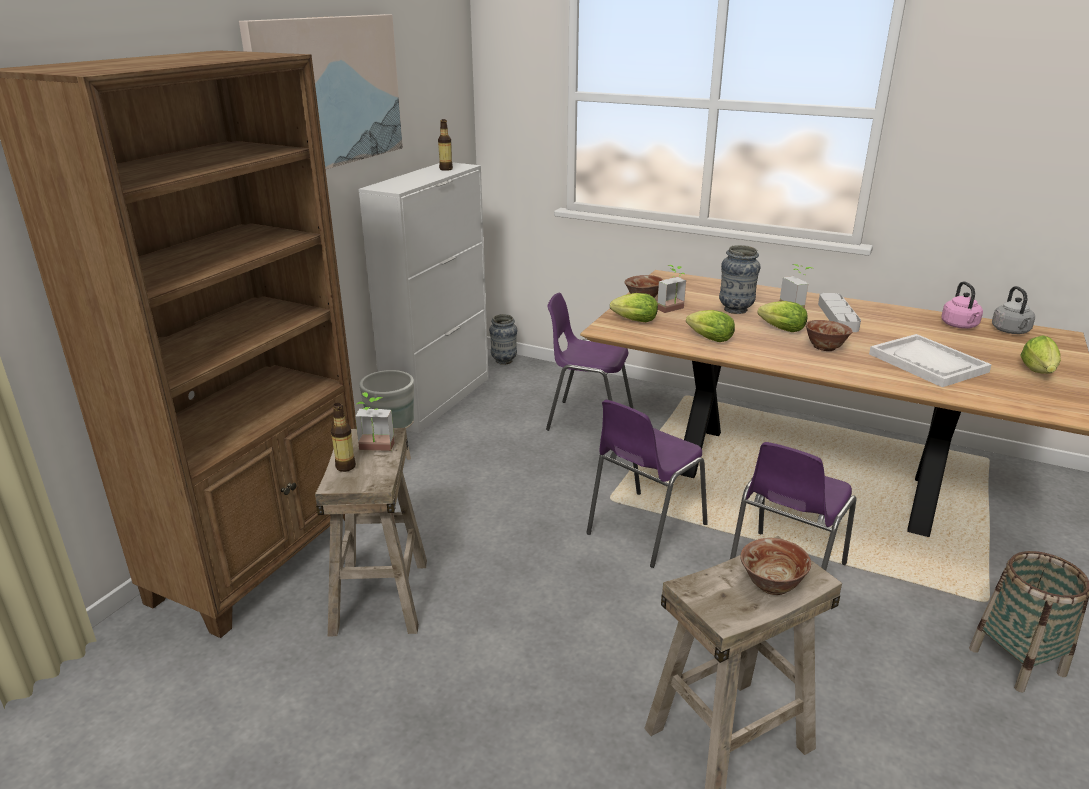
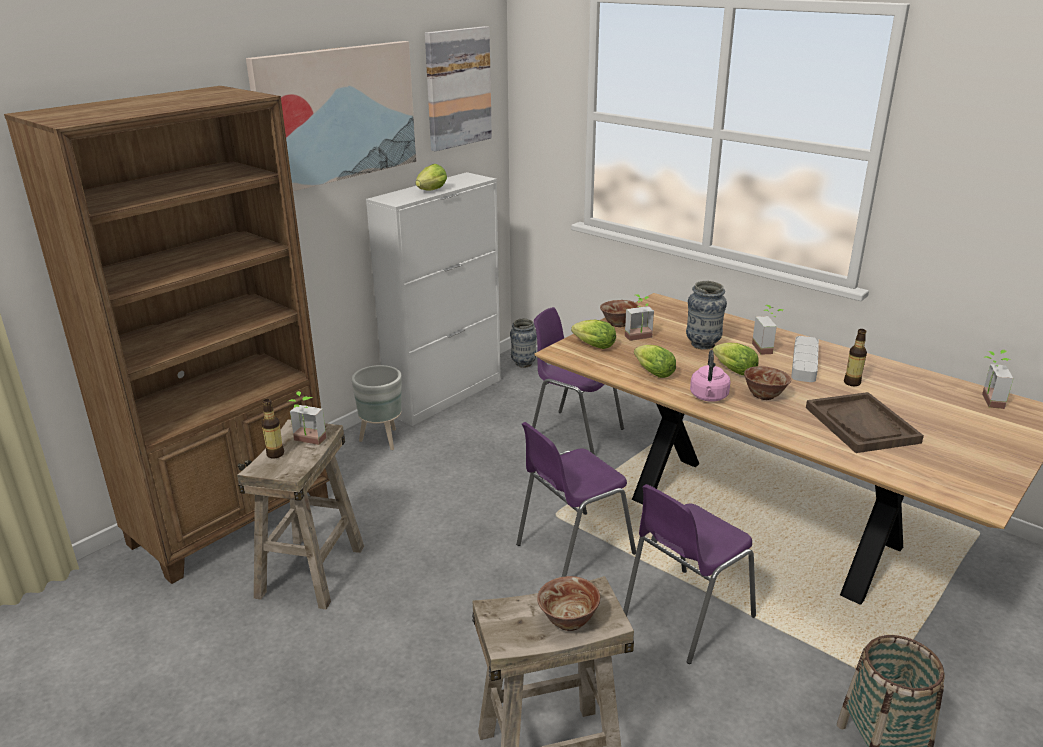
camera: 15 degrees right, 0 degrees up
bottle [438,119,453,171] -> bottle moved to [844,329,867,386]
white tray [869,334,992,387] -> brown tray [806,392,924,453]
pink kettle [941,281,983,329] -> pink kettle moved to [690,350,731,402]
grey kettle [992,286,1035,334] -> potted plant [982,350,1013,409]
lettuce [1020,335,1061,374] -> lettuce moved to [416,164,447,191]
none -> picture [425,26,492,152]

